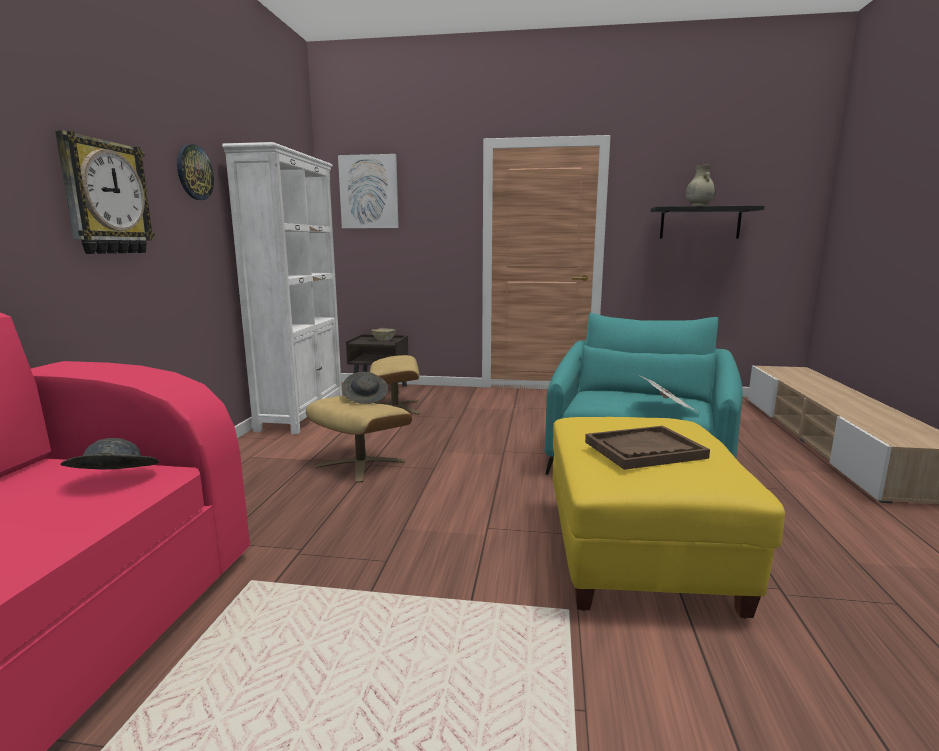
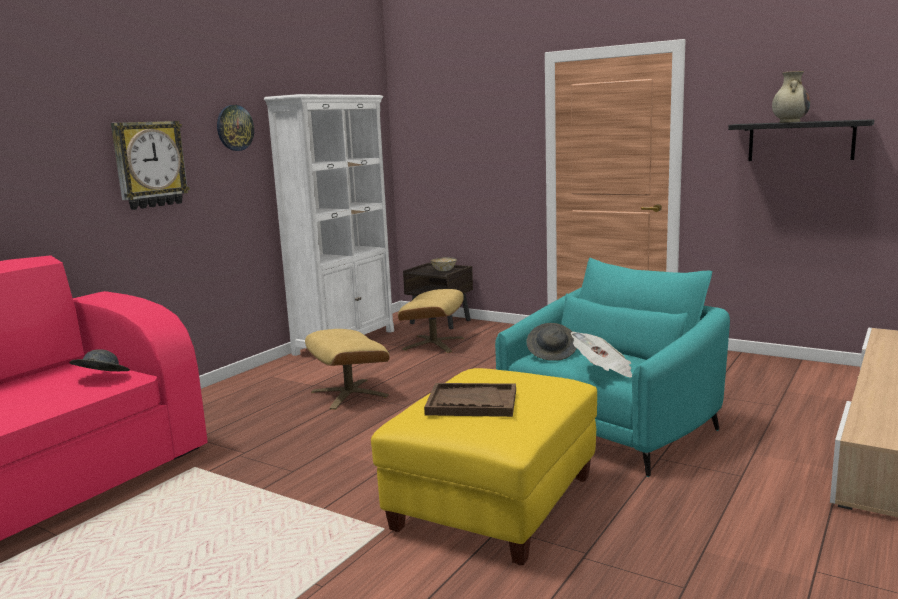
camera: 25 degrees right, 0 degrees up
picture [338,154,399,228] -> none
grey hat [342,372,388,404] -> grey hat moved to [526,323,577,361]

